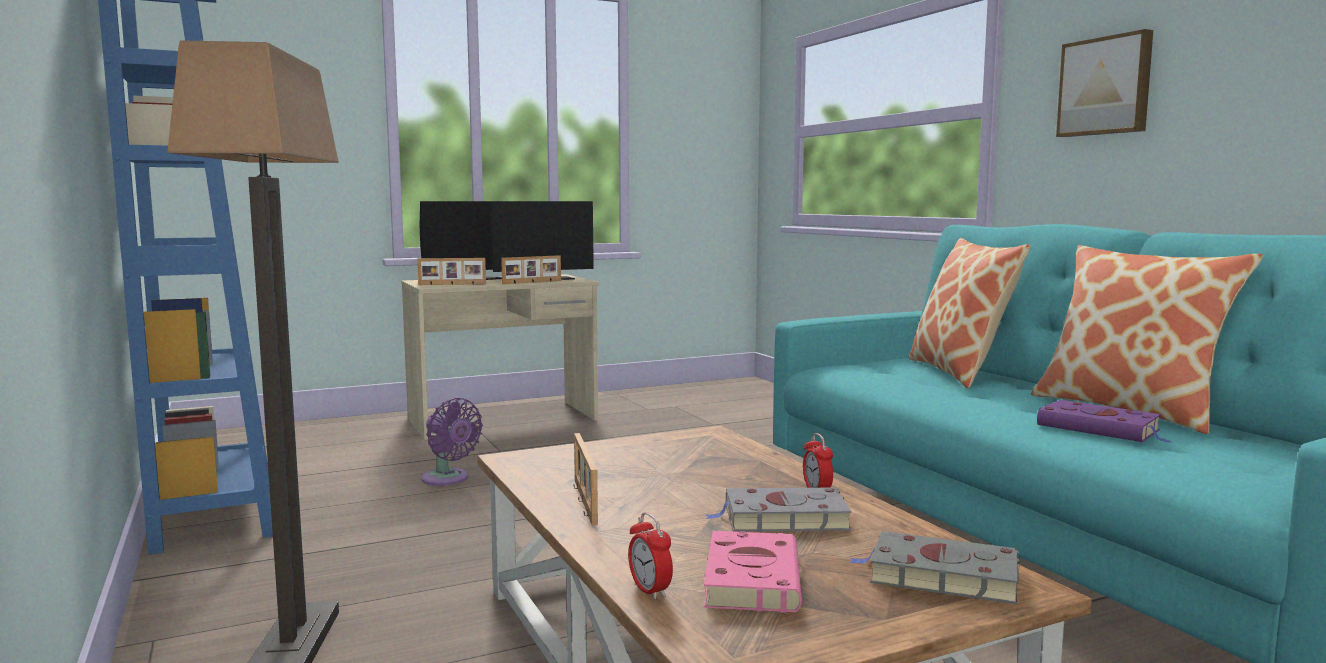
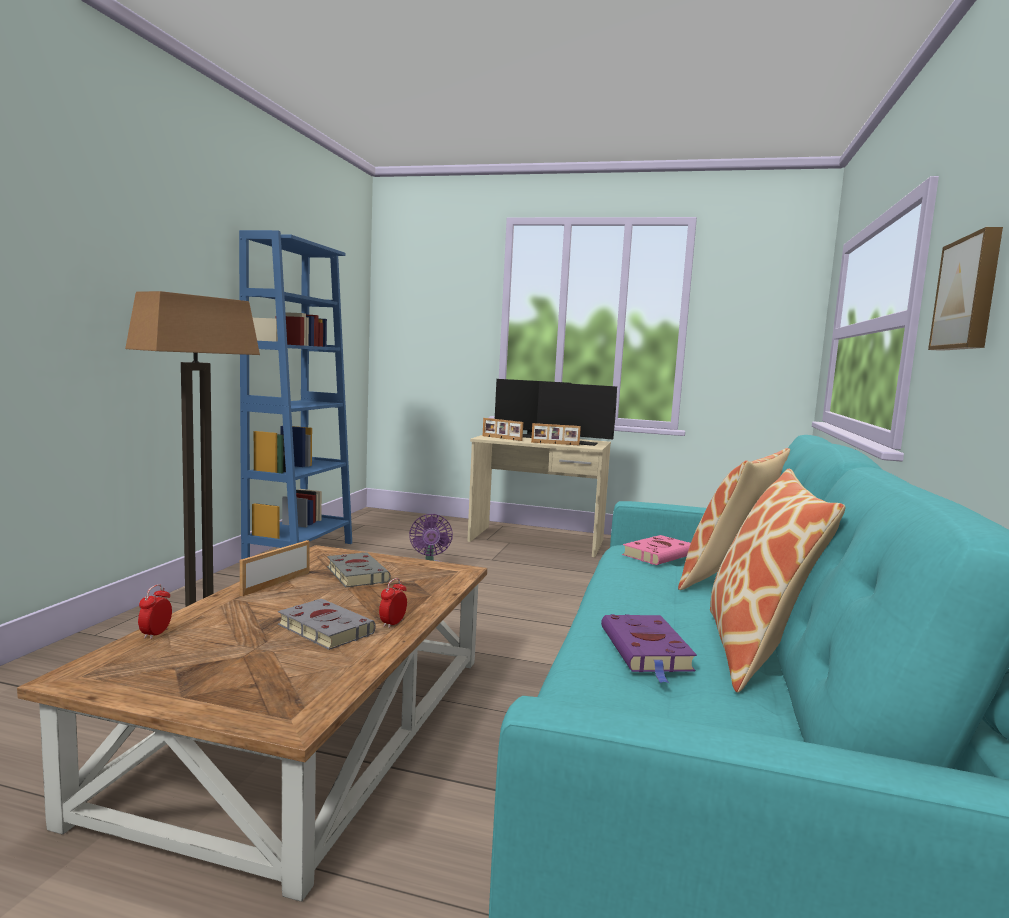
camera: 40 degrees right, 0 degrees up
pink book [704,531,802,613] -> pink book moved to [622,535,691,565]
grey book [849,531,1020,604] -> grey book moved to [327,552,391,587]

